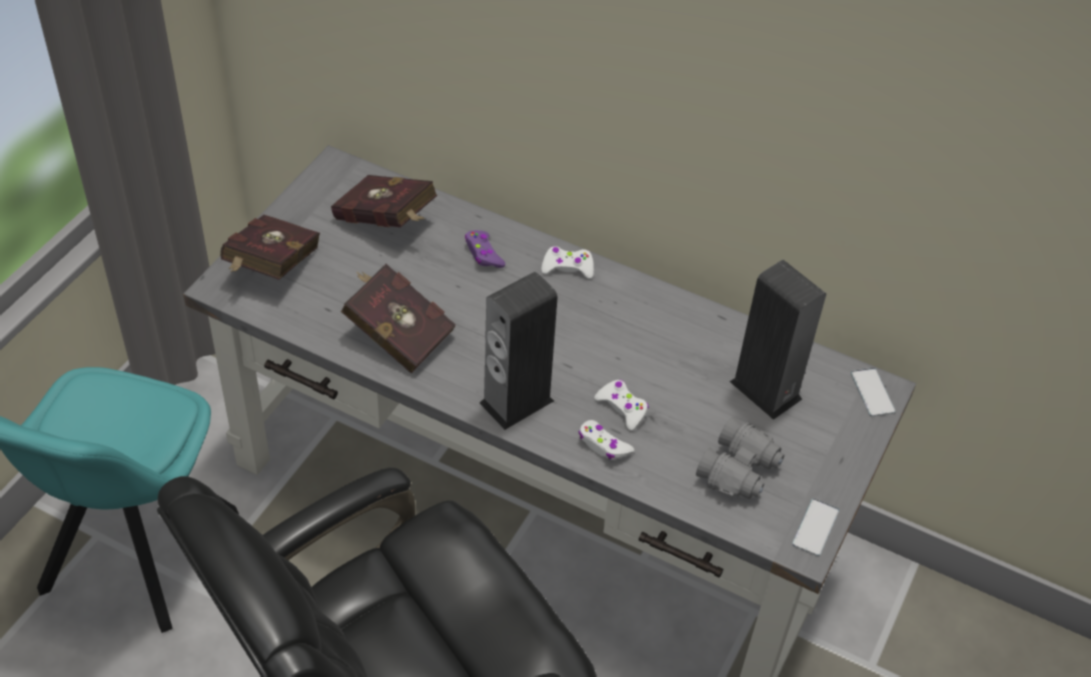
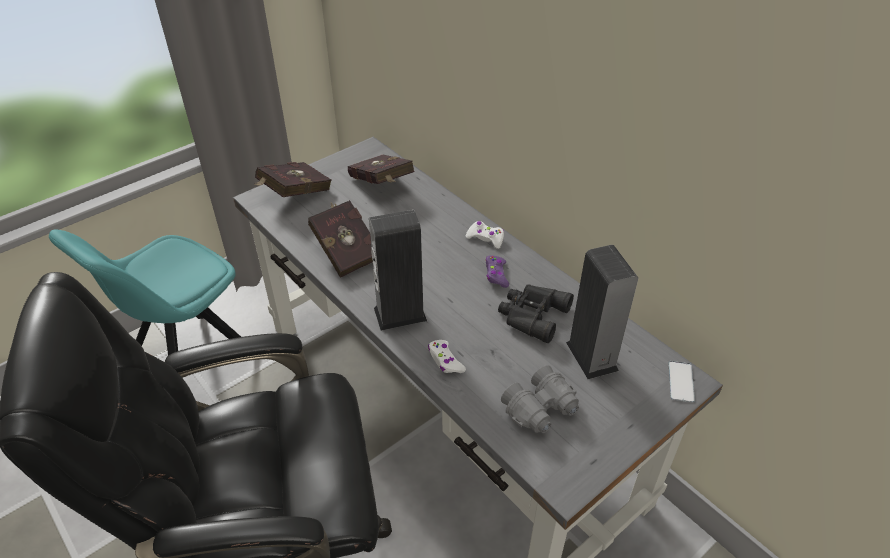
camera: 25 degrees right, 5 degrees down
purple game controller [465,230,505,268] -> purple game controller moved to [486,255,509,288]
white game controller [595,380,649,431] -> none
phone [792,499,839,556] -> none
none -> black binoculars [498,284,574,343]

